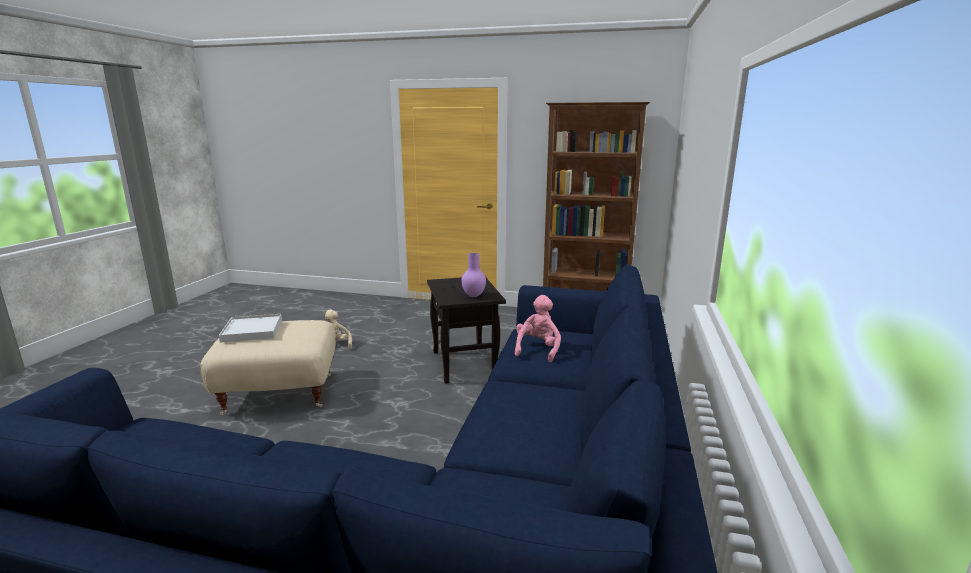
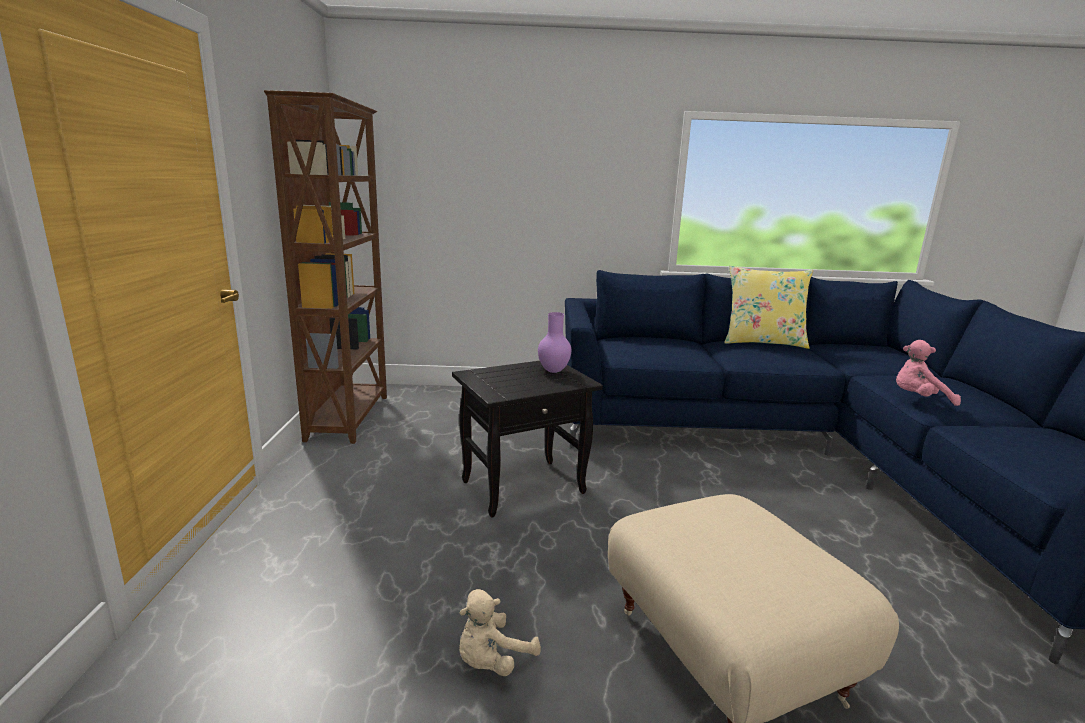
camera: 105 degrees left, 0 degrees up
white tray [219,314,282,343] -> none
pink plush toy [515,295,561,362] -> pink plush toy moved to [896,340,961,406]
none -> yellow pillow [724,266,813,349]

